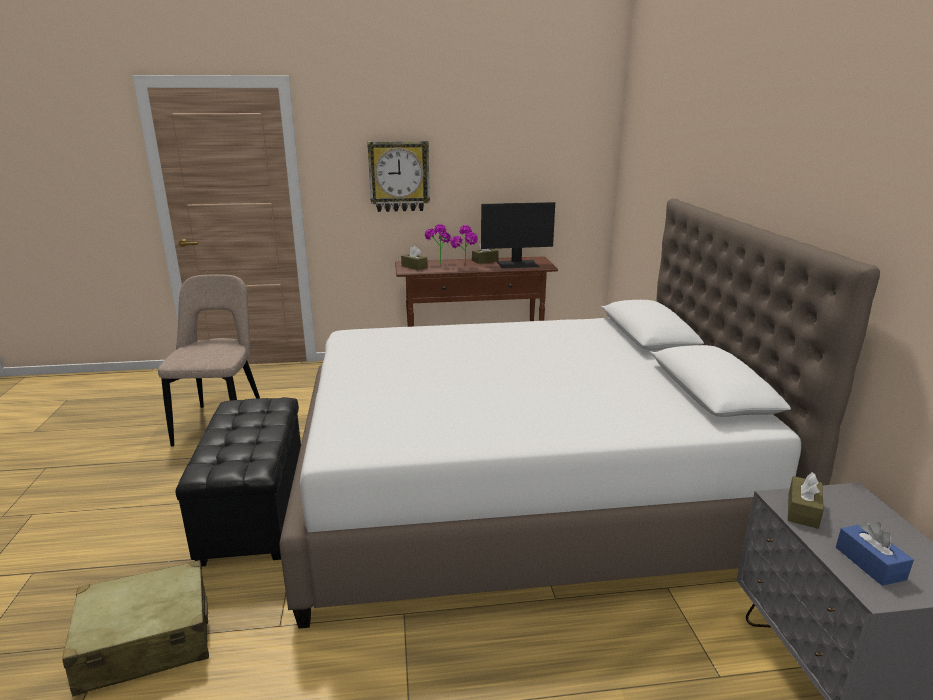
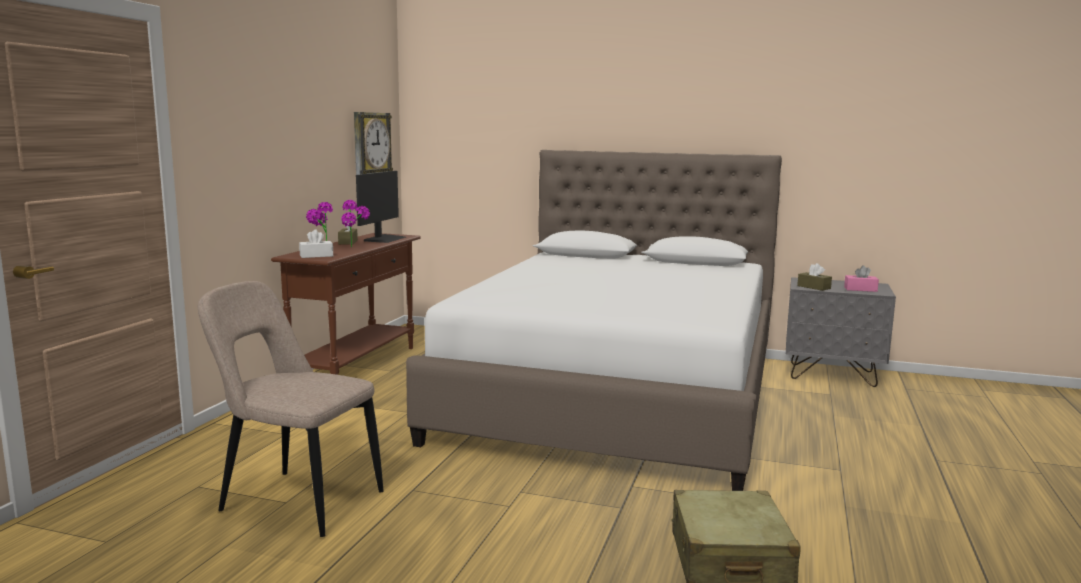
camera: 65 degrees left, 10 degrees down
black ottoman [176,397,301,567] -> none
wall clock [367,141,430,212] -> wall clock moved to [354,112,393,175]
brown tissue box [401,246,428,270] -> white tissue box [299,230,333,258]
blue tissue box [836,522,914,586] -> pink tissue box [844,265,879,292]

